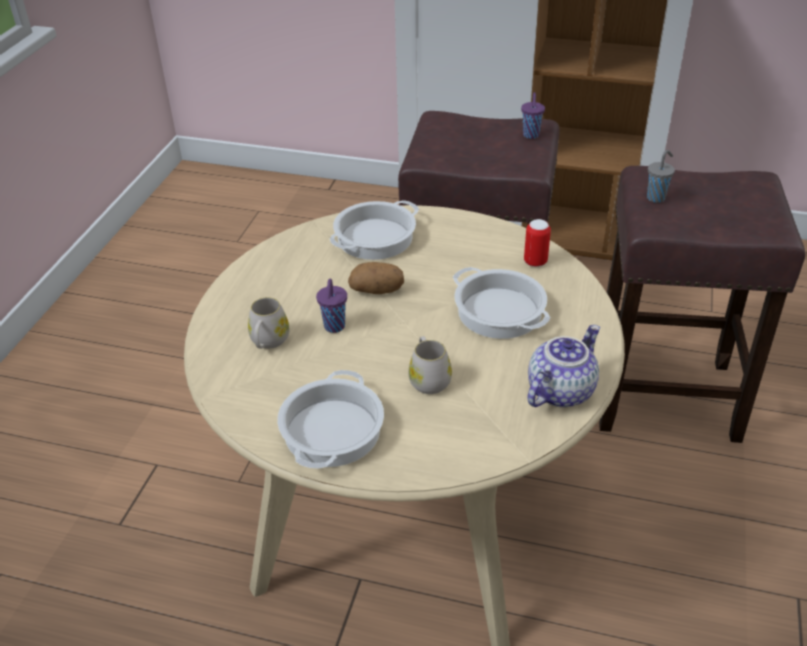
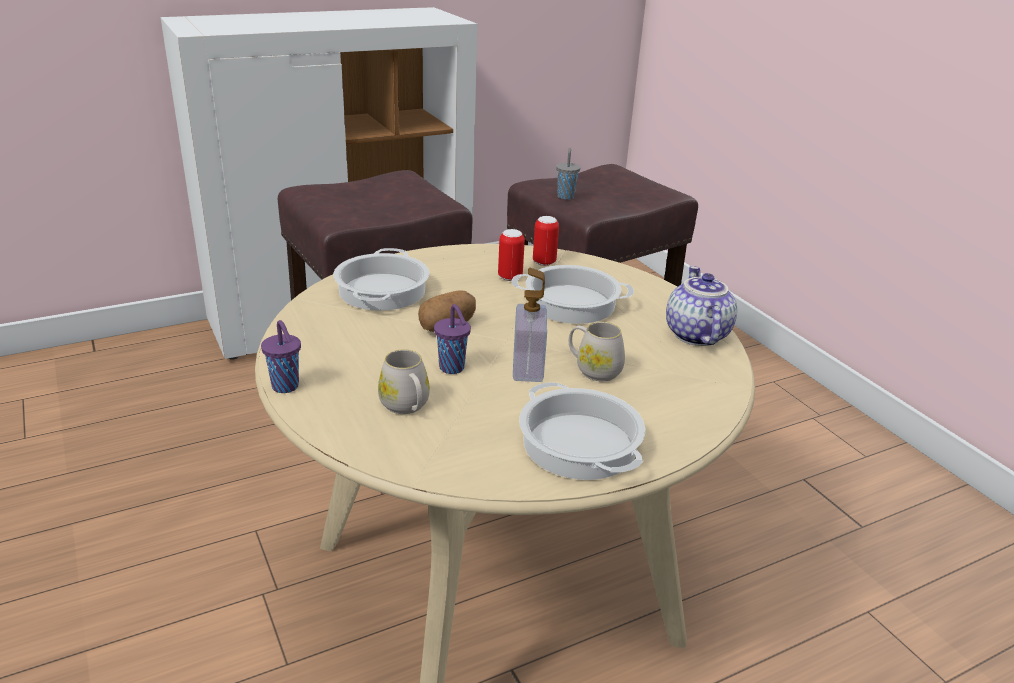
camera: 45 degrees left, 10 degrees down
purple cup [521,92,545,139] -> purple cup moved to [261,320,301,393]
none -> can [498,229,525,281]
none -> soap dispenser [513,268,547,382]

